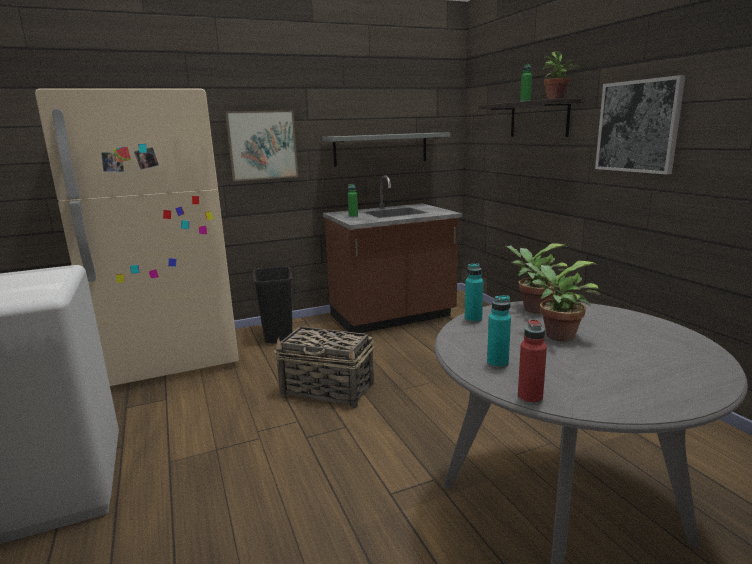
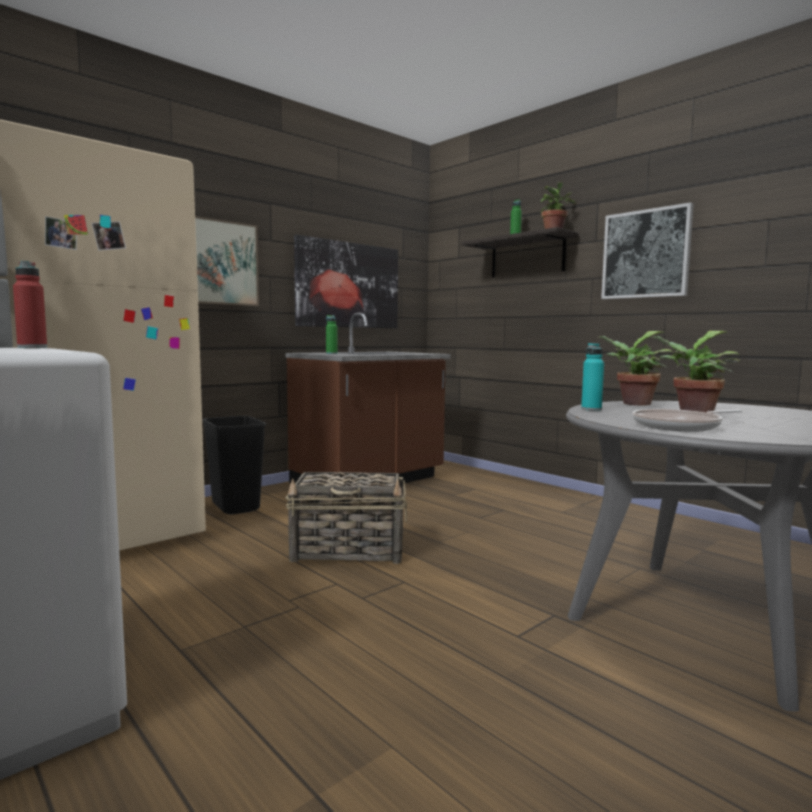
camera: 20 degrees left, 10 degrees down
grey shelf [322,133,450,167] -> picture [294,235,398,328]
turquoise bottle [487,295,511,369] -> frying pan [632,409,742,432]
red bottle [518,319,547,405] -> red bottle moved to [13,261,47,348]

